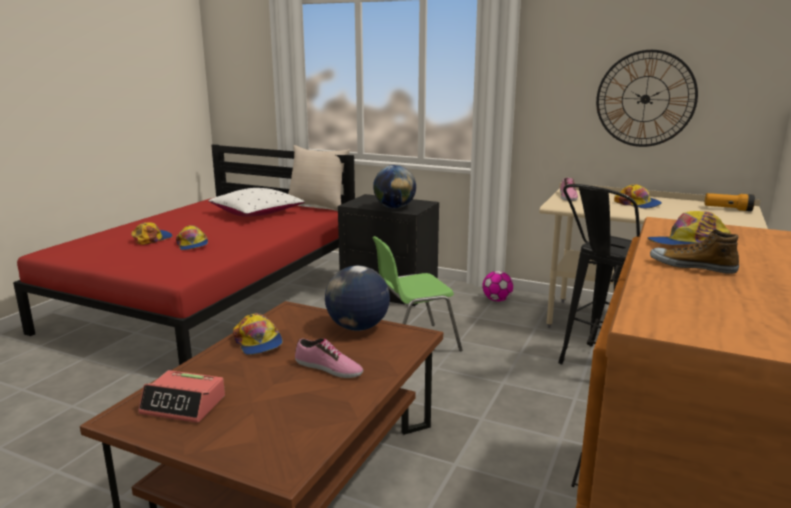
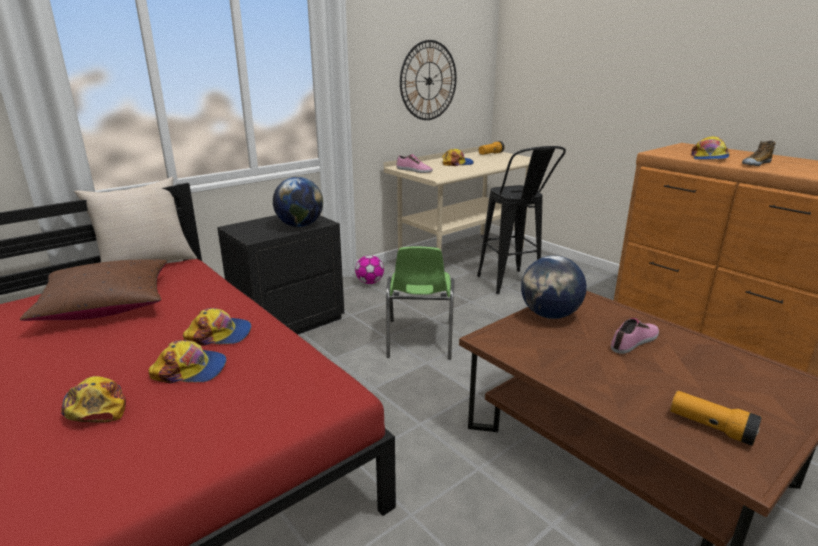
camera: 65 degrees left, 5 degrees up
alarm clock [138,370,225,423] -> flashlight [670,391,762,446]
white pillow [208,188,304,216] -> brown pillow [20,259,167,321]
cap [233,313,283,355] -> cap moved to [183,308,251,346]

